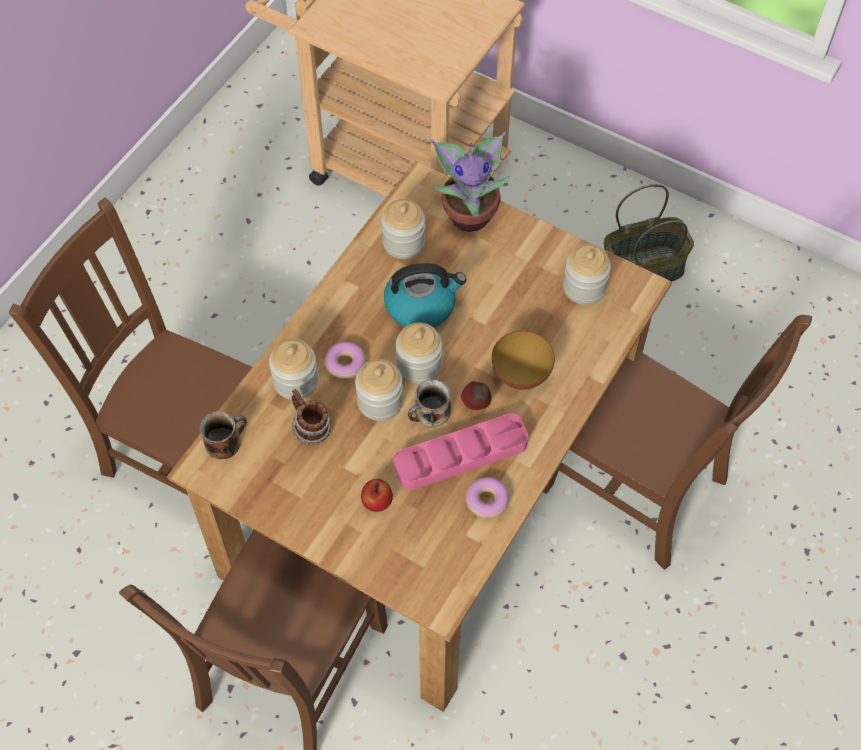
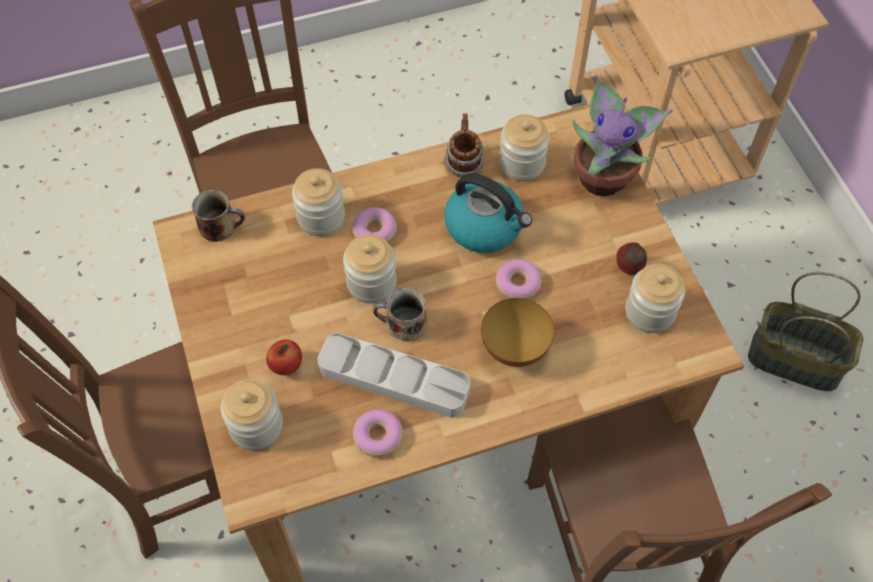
camera: 40 degrees right, 0 degrees up
mug [291,389,331,445] -> mug moved to [444,114,484,177]
pink tray [394,413,528,490] -> grey tray [318,333,471,418]
jar [396,322,442,384] -> jar moved to [221,379,283,450]
apple [461,381,491,410] -> apple moved to [616,242,647,275]
none -> donut [496,259,542,299]

